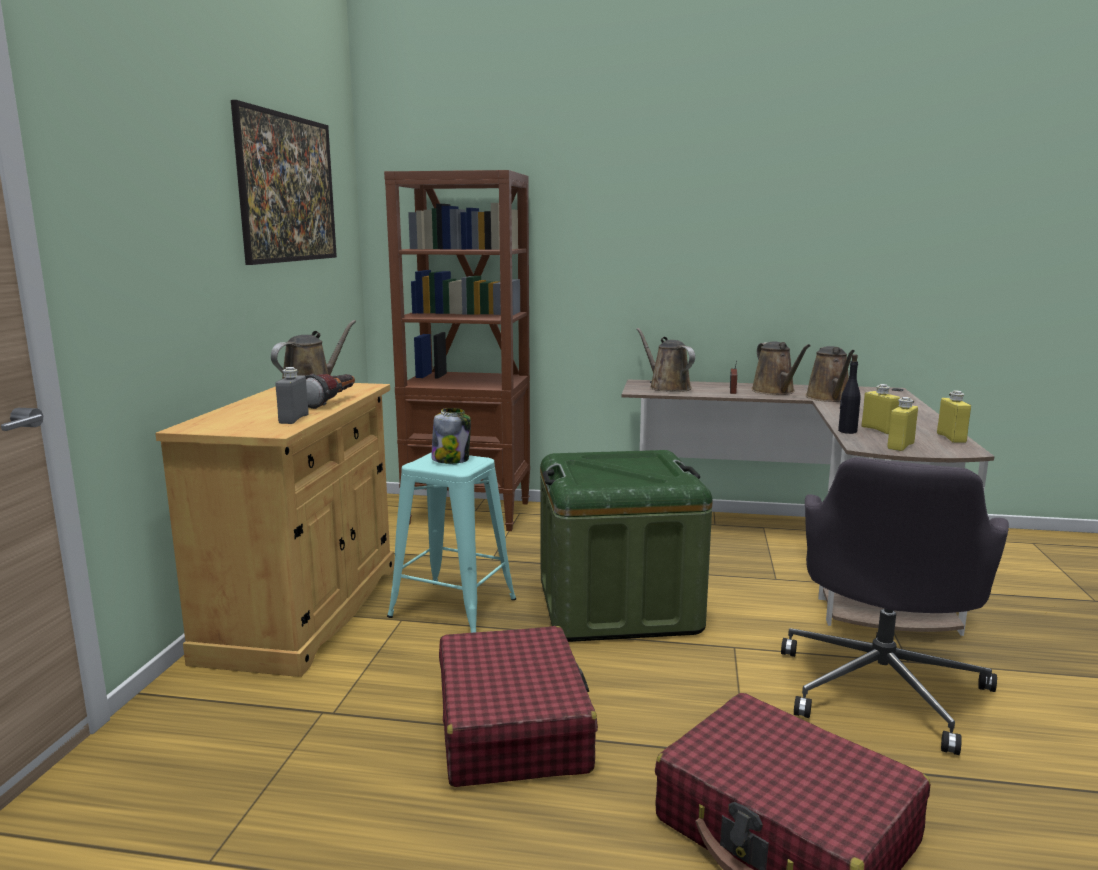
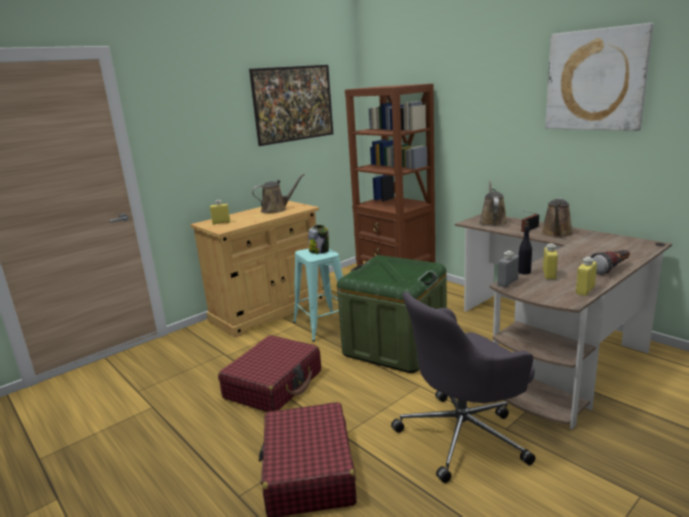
camera: 40 degrees right, 5 degrees up
grey bottle [276,367,309,424] -> grey bottle moved to [497,251,519,287]
flashlight [305,374,355,409] -> flashlight moved to [591,250,630,275]
brown watering can [805,346,855,402] -> none
yellow bottle [887,397,918,451] -> yellow bottle moved to [210,200,230,225]
none -> picture [545,23,653,131]

